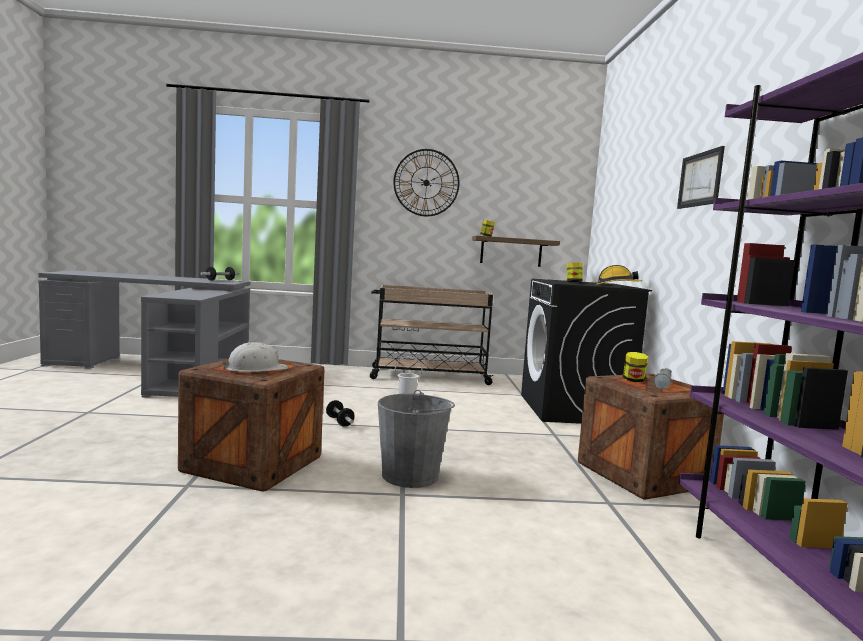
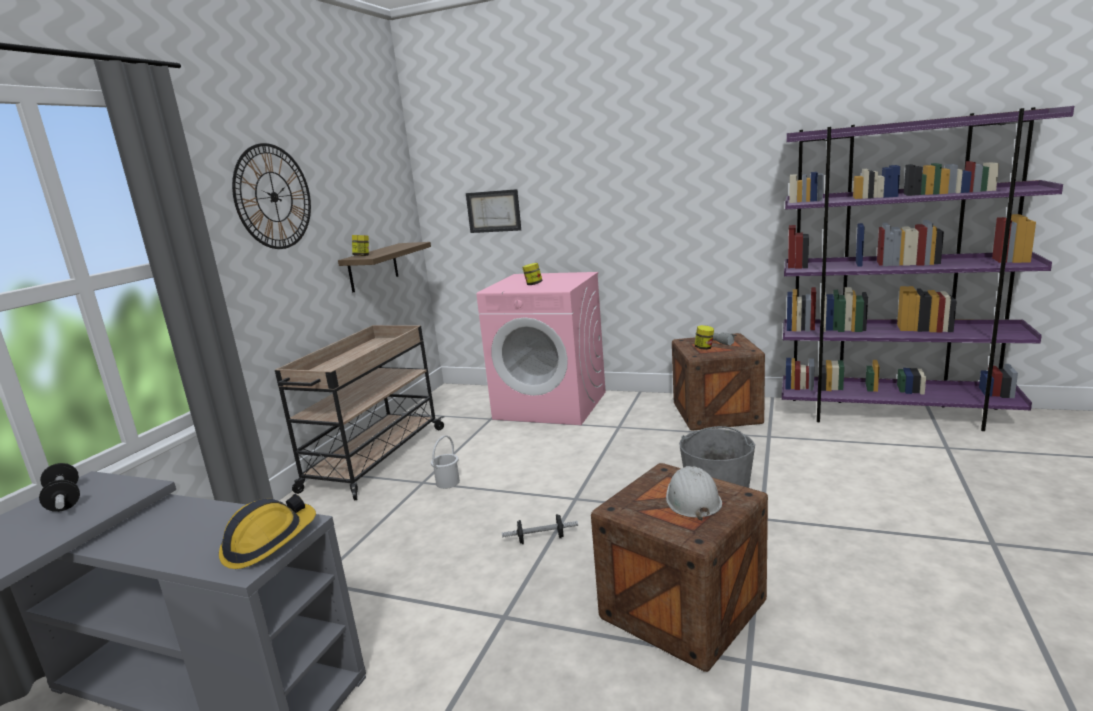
camera: 65 degrees left, 10 degrees up
black washing machine [521,279,652,424] -> pink washing machine [476,272,606,425]
hard hat [596,265,642,285] -> hard hat moved to [219,494,316,569]
picture [677,146,725,209] -> picture moved to [466,189,521,233]

